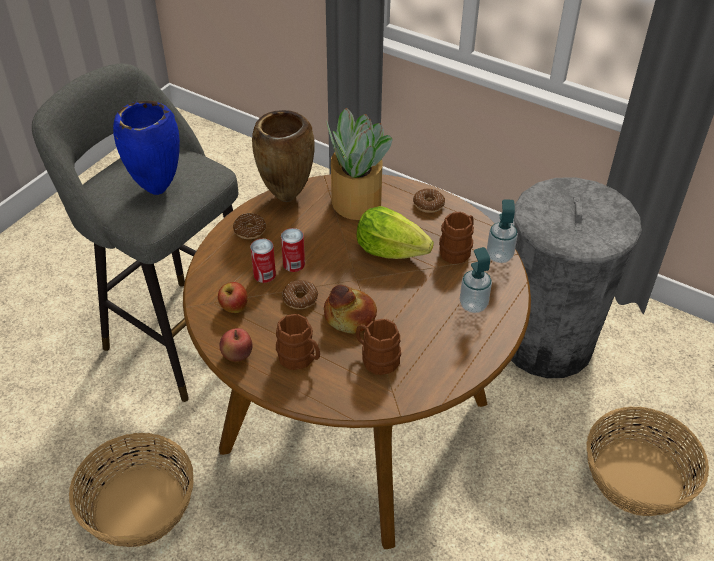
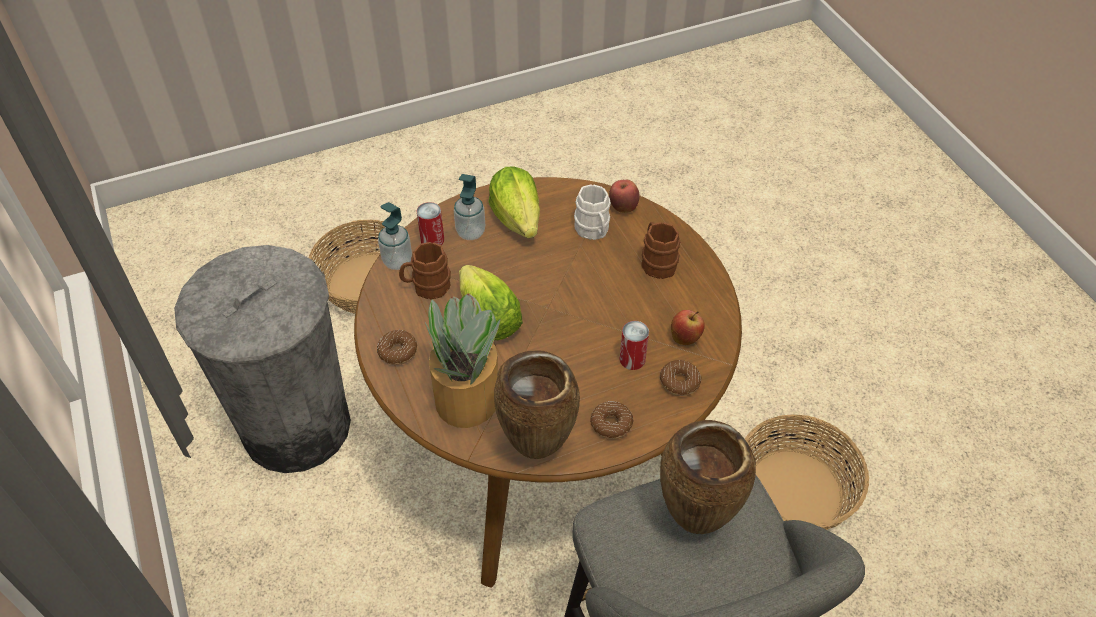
camera: 145 degrees left, 5 degrees up
blue vase [113,101,180,195] -> brown vase [660,420,756,534]
apple [219,328,252,362] -> apple moved to [609,180,640,213]
can [281,228,305,272] -> can moved to [416,202,444,245]
donut [282,280,318,309] -> donut moved to [660,360,702,396]
bread [324,285,377,334] -> none
brown mug [356,319,401,375] -> white mug [574,184,611,240]
none -> lettuce [489,166,540,238]

